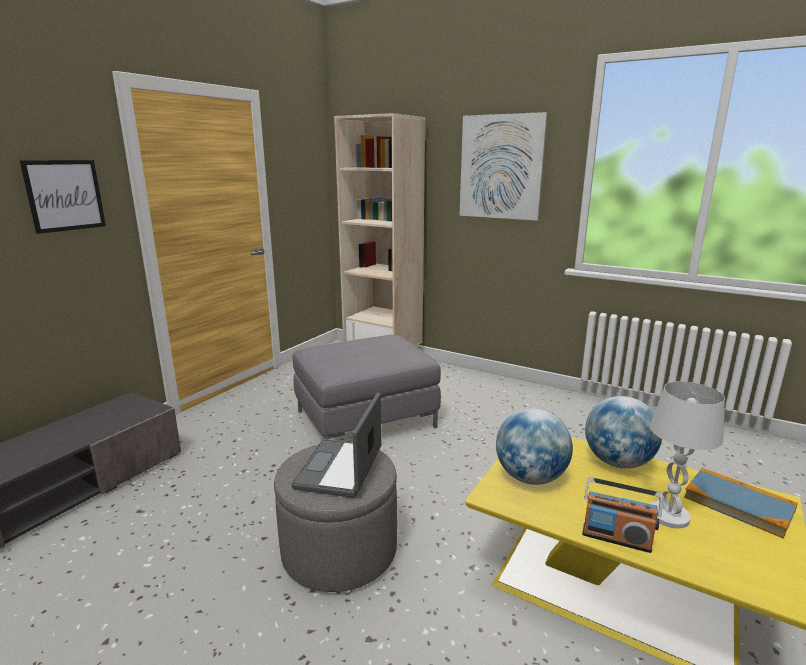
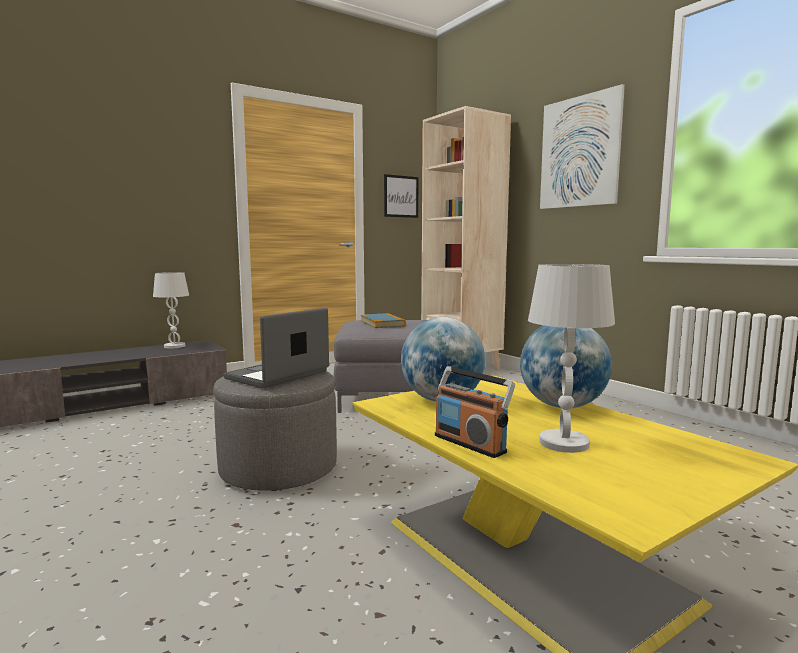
camera: 25 degrees right, 10 degrees down
picture [20,160,106,234] -> picture moved to [384,174,418,218]
book [684,467,798,539] -> book moved to [361,313,406,328]
none -> white table lamp [153,272,189,349]

